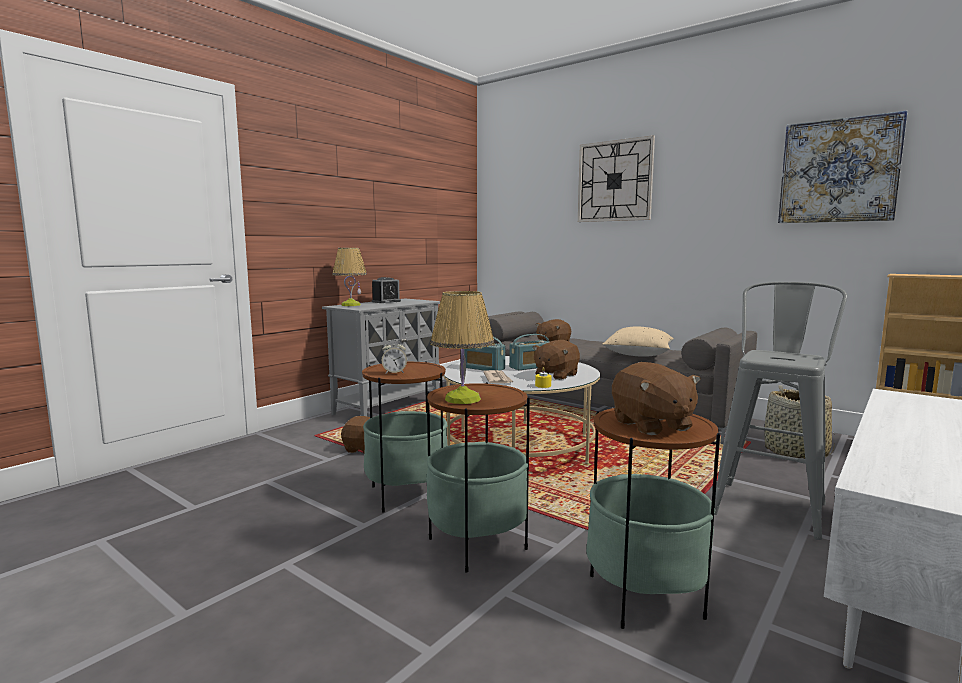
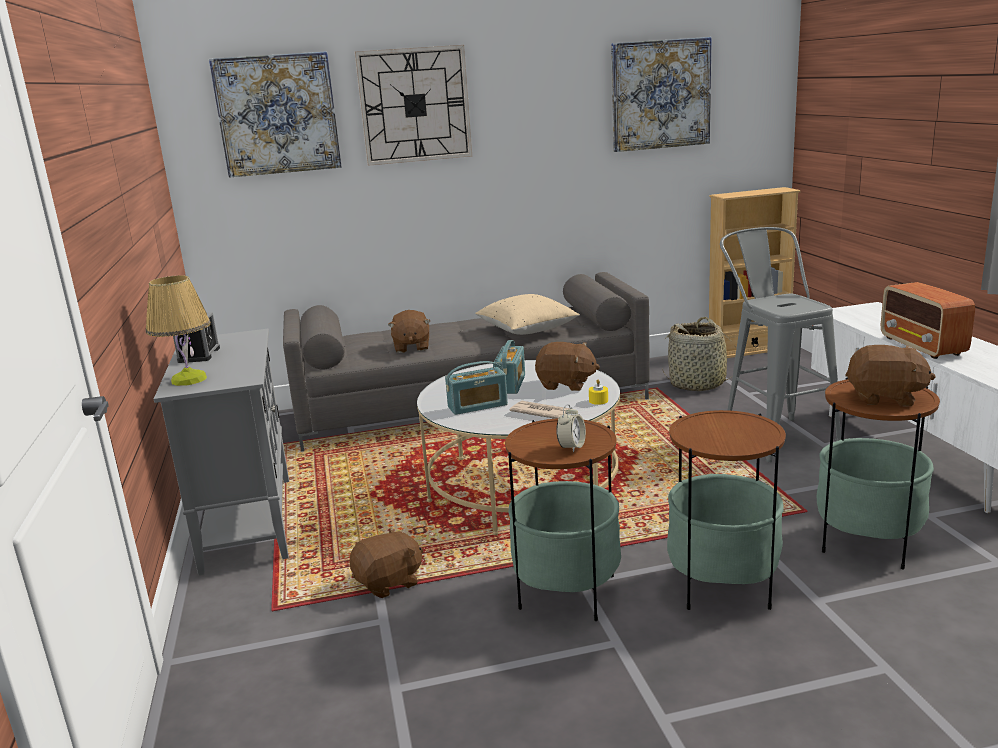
camera: 50 degrees left, 10 degrees up
table lamp [430,291,494,404] -> none
brown plush toy [533,340,580,380] -> brown plush toy turned 60 degrees counterclockwise [535,342,600,391]
none -> picture [209,51,342,178]
none -> radio [881,282,975,359]

